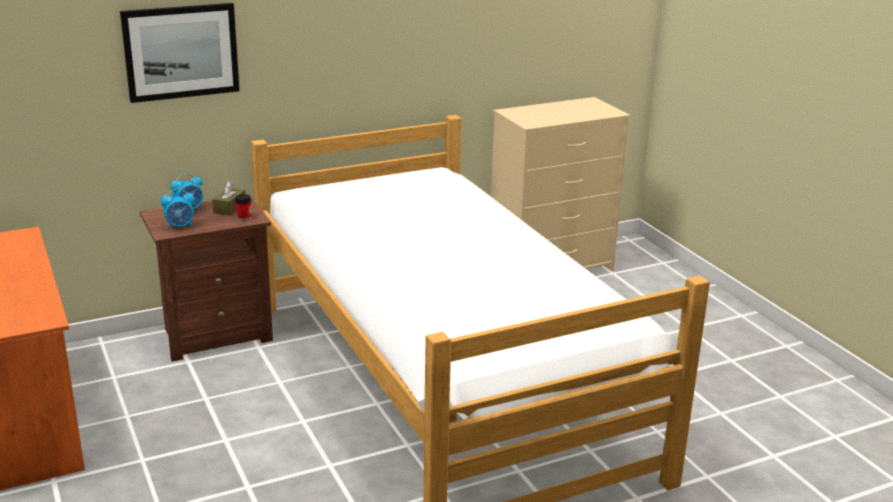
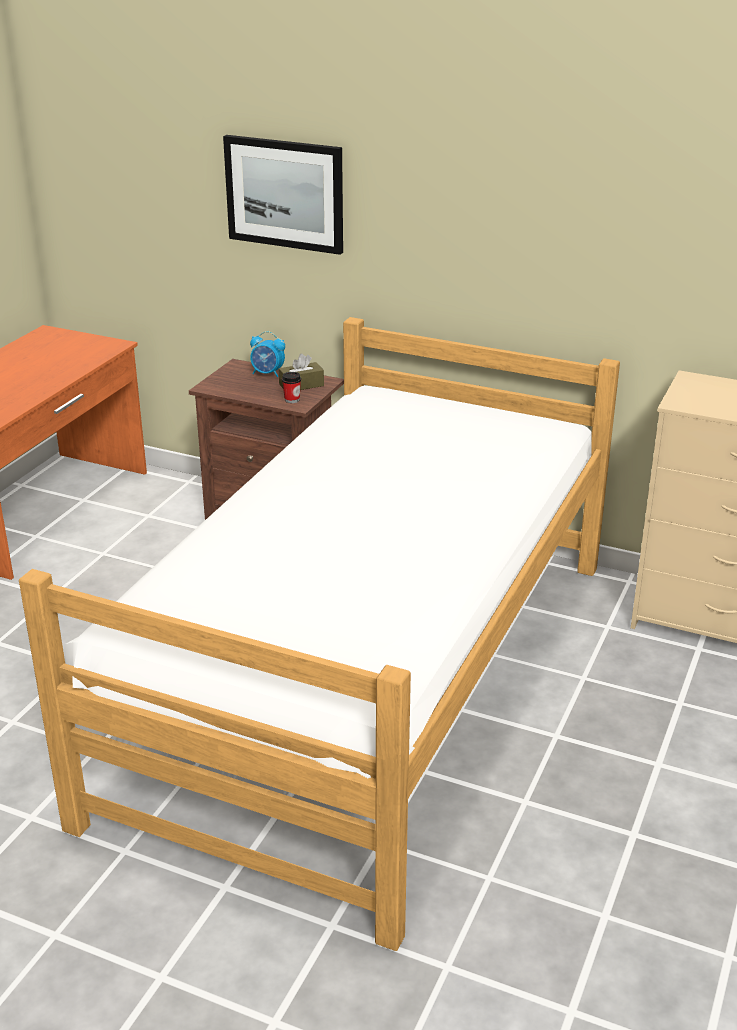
camera: 50 degrees right, 5 degrees up
alarm clock [161,189,195,230] -> none

